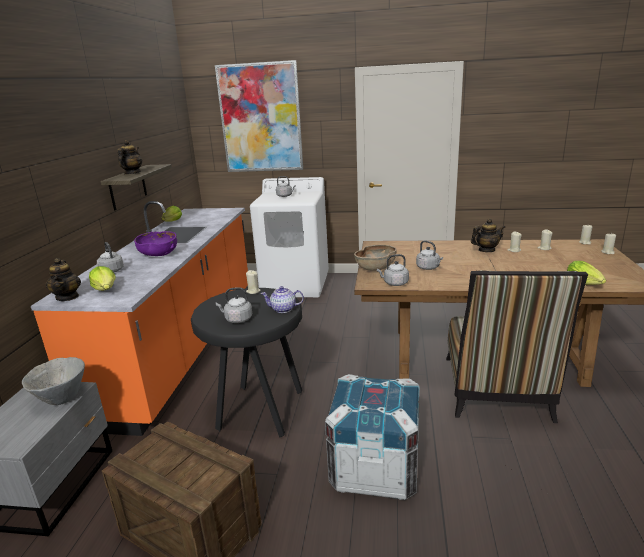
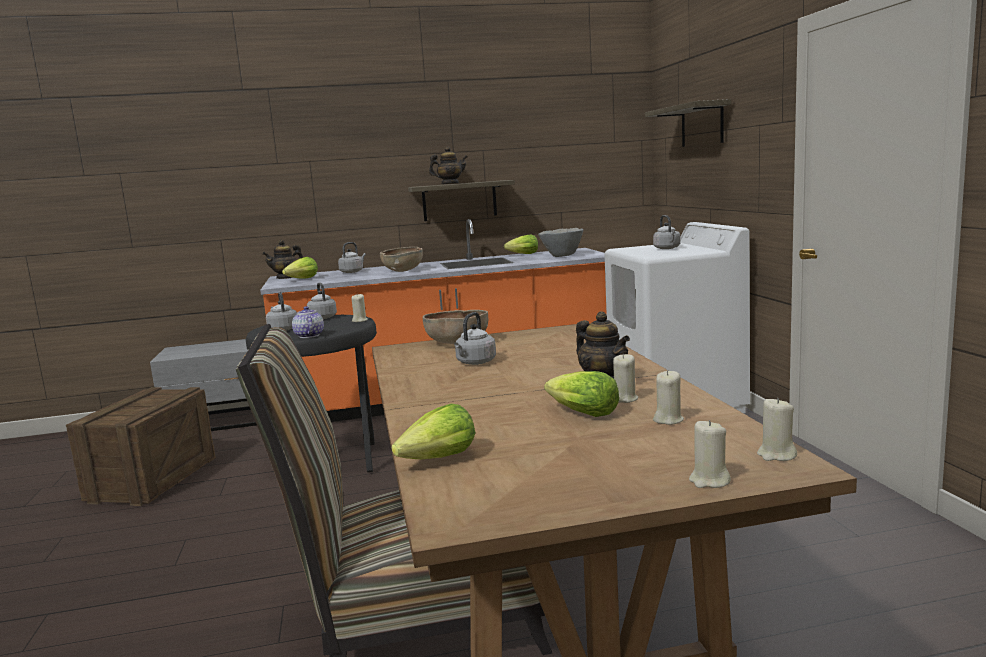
camera: 70 degrees right, 10 degrees down
grey bowl [22,357,85,405] -> grey bowl moved to [538,228,583,257]
purple bowl [134,231,177,256] -> brown bowl [380,247,423,272]
picture [215,60,303,172] -> shelf [645,99,731,147]
crate [325,374,420,500] -> none
grey kettle [377,254,409,286] -> grey kettle moved to [307,282,337,319]
none -> lettuce [544,371,619,417]

